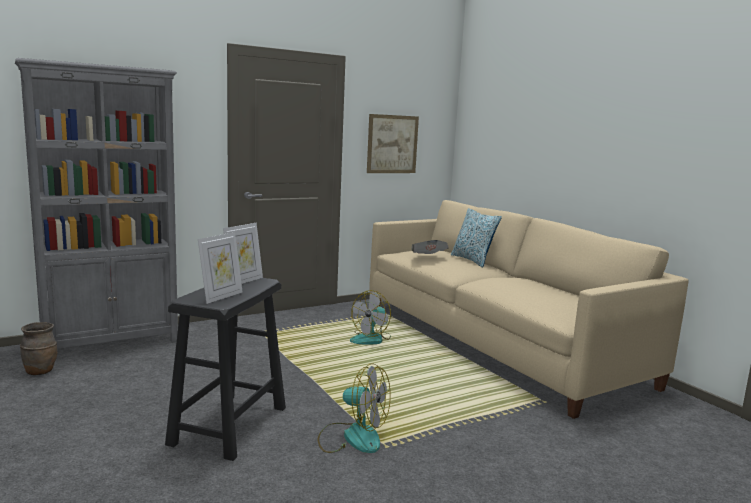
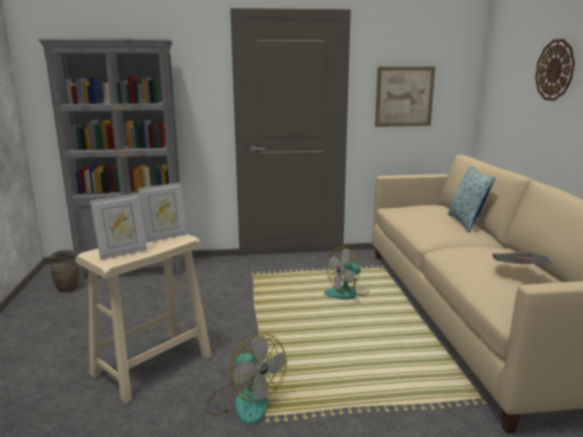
camera: 25 degrees right, 5 degrees up
black stool [165,278,286,461] -> beige stool [76,234,212,403]
newspaper [412,240,449,254] -> newspaper moved to [493,253,551,264]
none -> wall clock [535,39,575,101]

